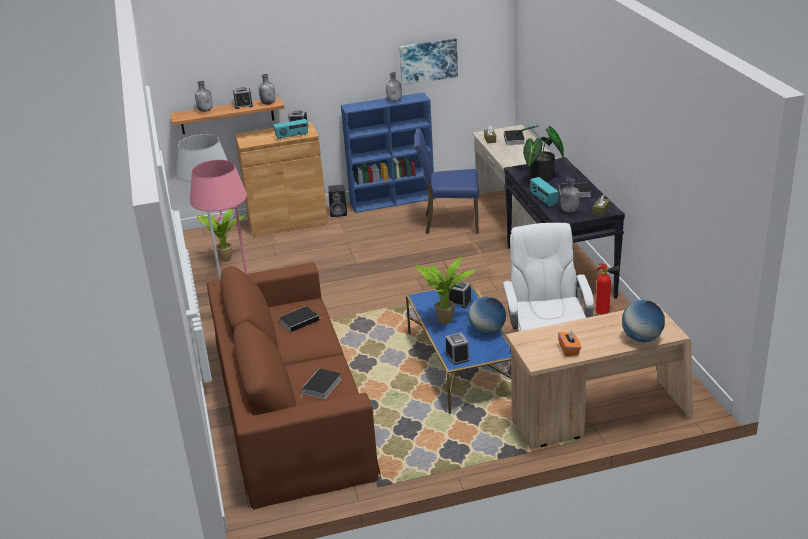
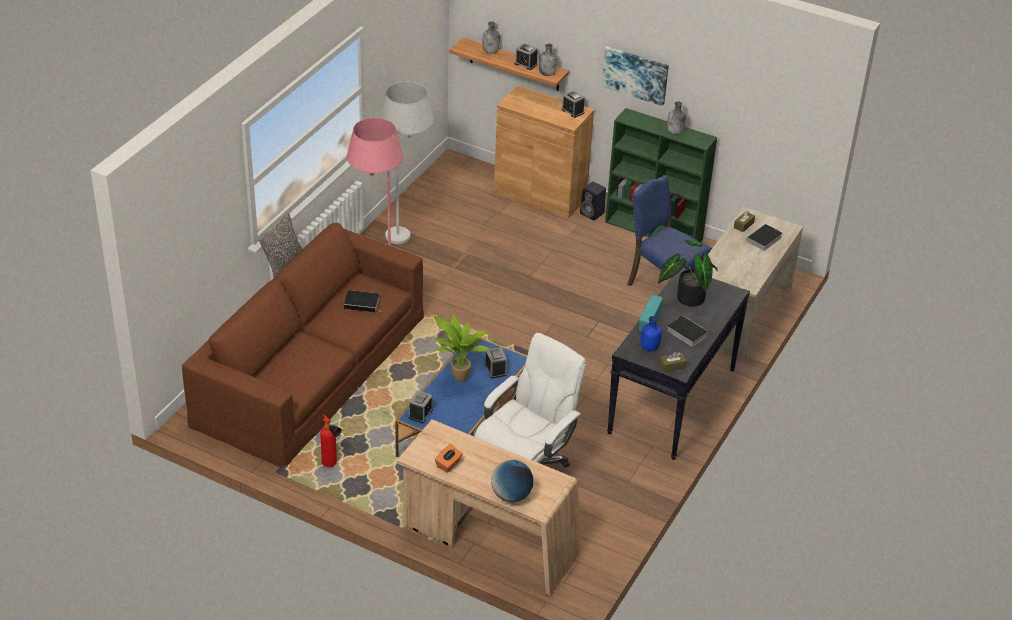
camera: 40 degrees right, 10 degrees up
potted plant [197,209,246,262] -> none
radio [273,119,308,140] -> none
book [300,368,342,399] -> none
blue bookcase [341,92,435,213] -> green bookcase [605,108,717,242]
picture [399,38,458,85] -> picture moved to [602,46,669,106]
globe [468,297,506,335] -> none
grey bottle [561,178,580,212] -> blue bottle [640,316,662,352]
fire extinguisher [596,263,619,315] -> fire extinguisher moved to [320,415,342,467]
none -> pillow [259,212,302,277]

